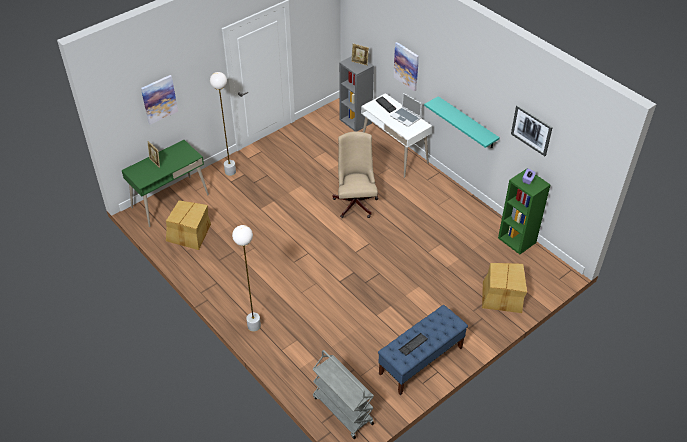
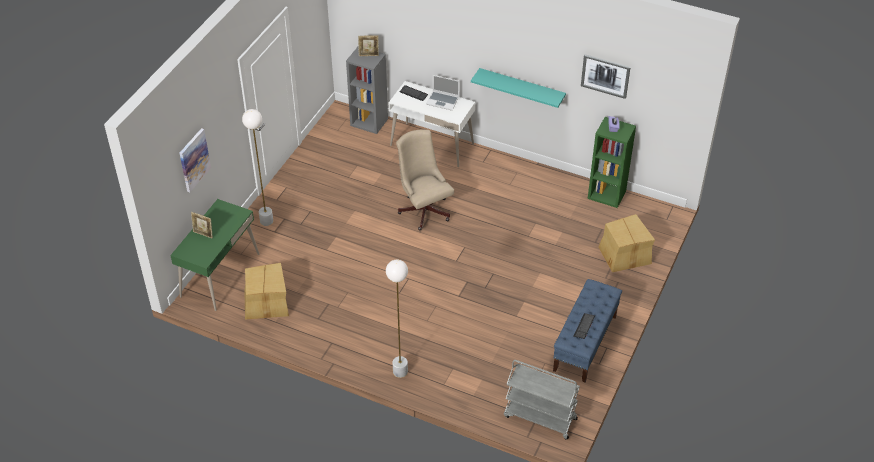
camera: 25 degrees left, 0 degrees up
picture [393,42,419,92] -> none

